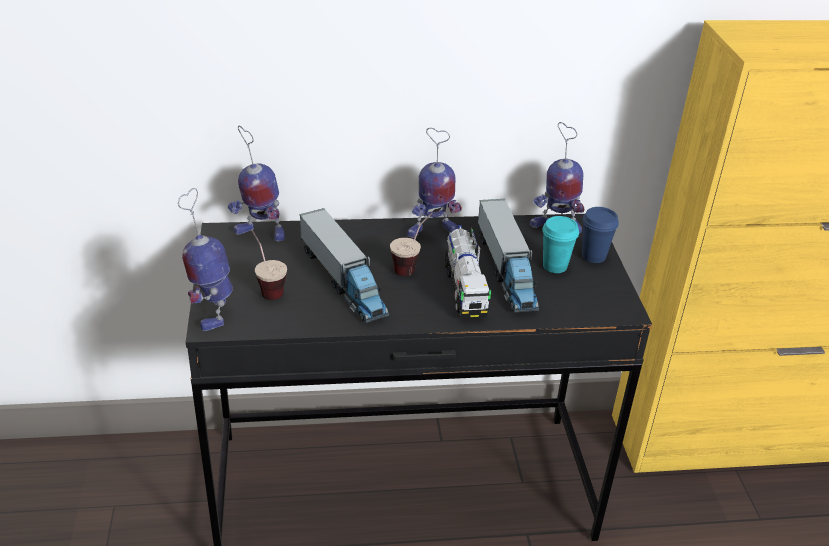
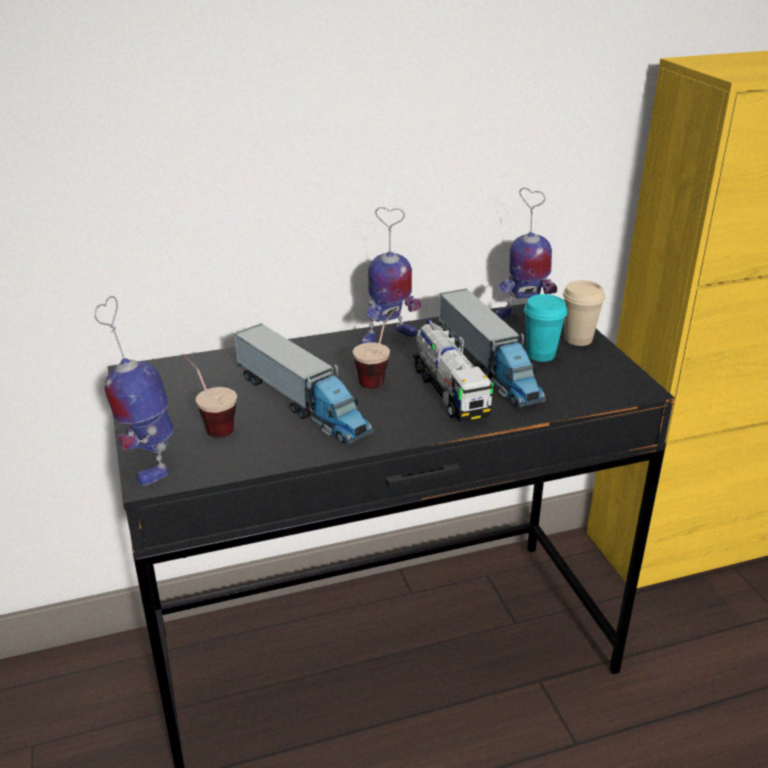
camera: 10 degrees left, 5 degrees down
toy robot [228,126,285,241] -> none
blue cup [582,207,619,263] -> beige cup [563,280,605,346]

